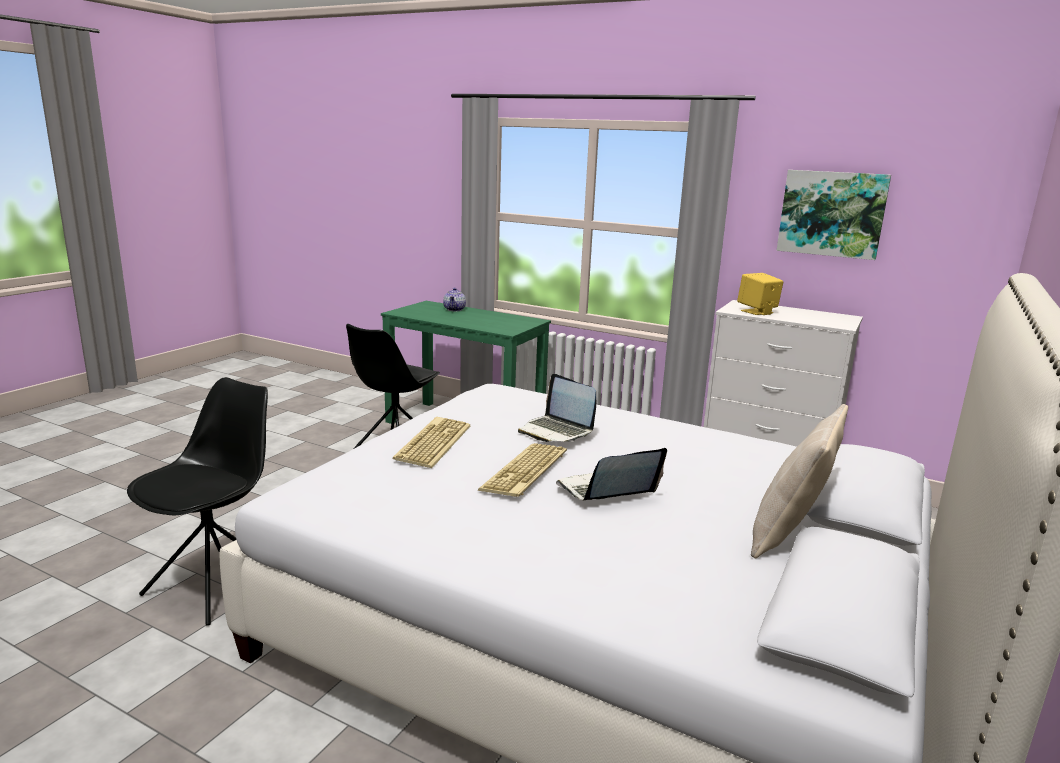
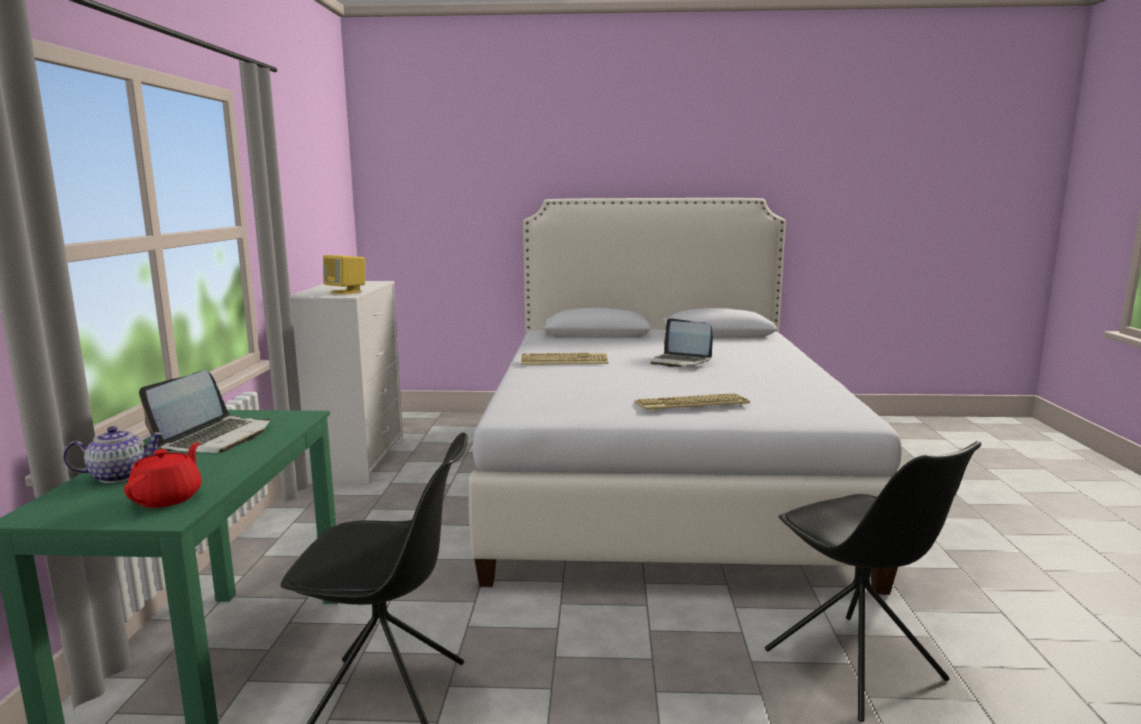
camera: 115 degrees left, 5 degrees down
black chair [127,377,268,626] -> black chair turned 120 degrees counterclockwise [765,441,981,722]
keyboard [478,443,567,497] -> keyboard moved to [521,353,608,365]
laptop [518,374,596,442] -> laptop moved to [139,370,270,453]
beige pillow [751,404,848,558] -> none
picture [777,170,891,260] -> none
none -> red teapot [124,442,202,508]

